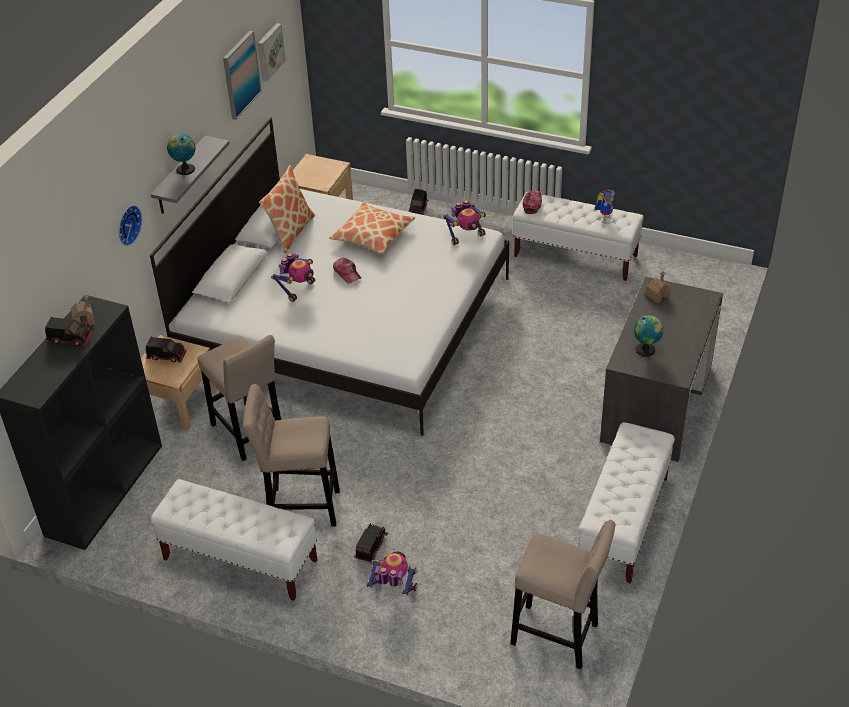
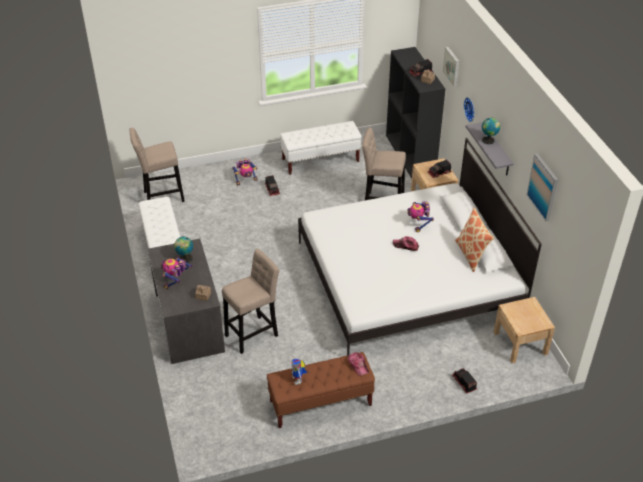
camera: 140 degrees right, 0 degrees up
beige stool [243,384,340,526] -> beige stool moved to [222,249,280,354]
picture [258,23,286,81] -> picture moved to [443,47,460,86]
pillow [329,202,415,255] -> none
toy robot [443,200,486,245] -> toy robot moved to [161,257,192,289]
white bench [513,192,644,281] -> brown bench [267,352,375,428]

